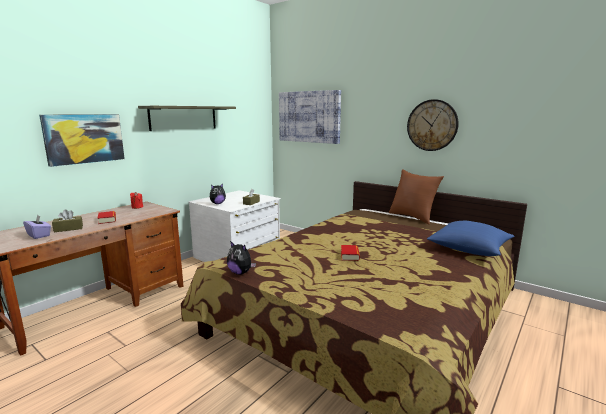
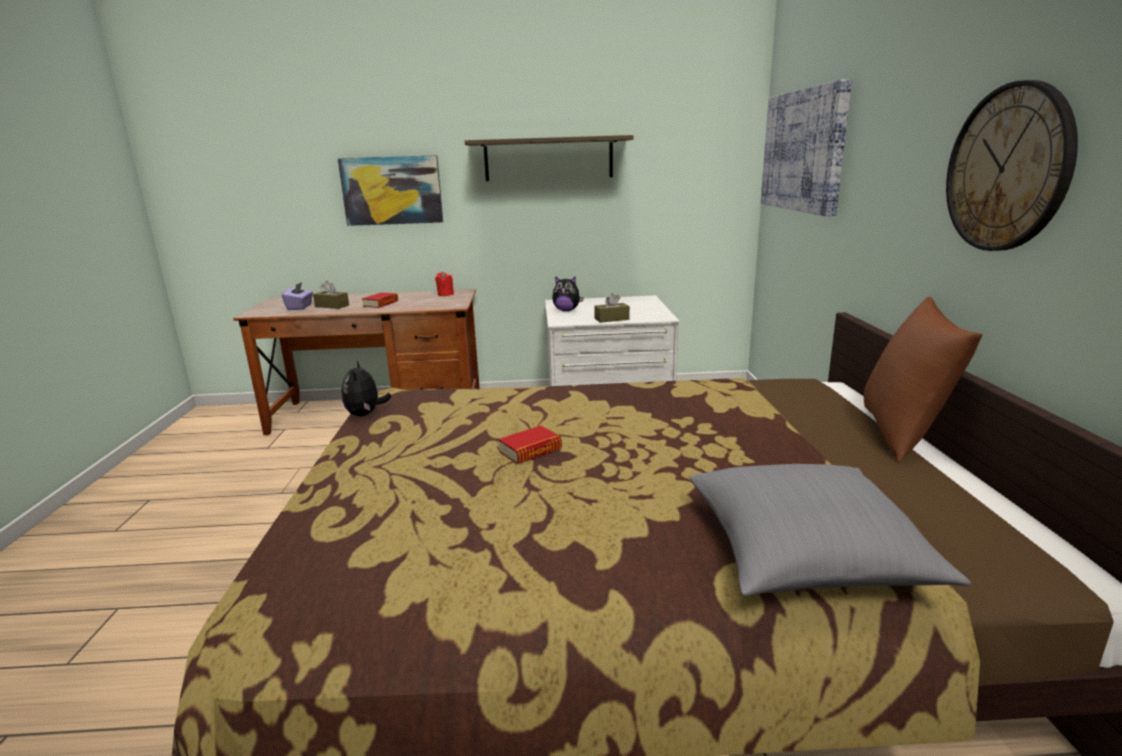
camera: 50 degrees right, 5 degrees up
blue pillow [427,221,514,256] -> grey pillow [689,464,971,596]

